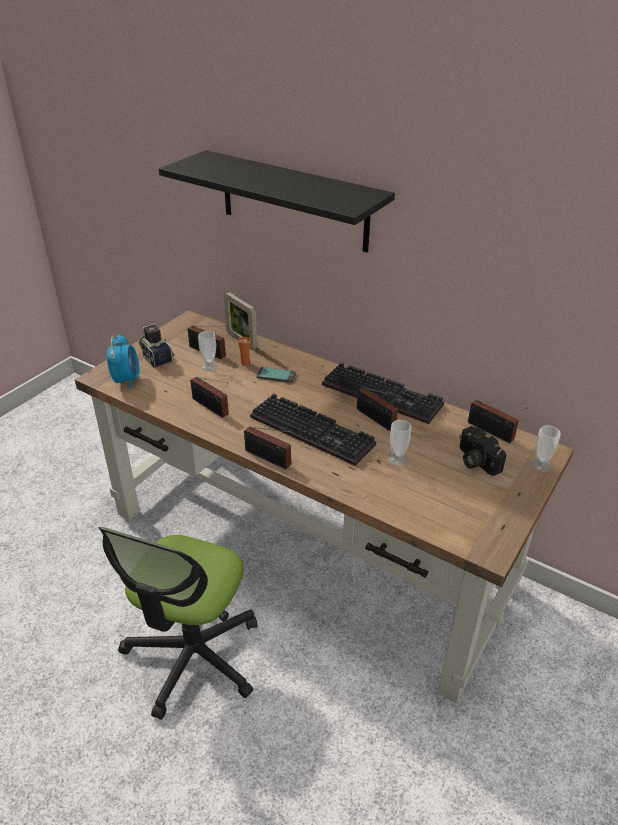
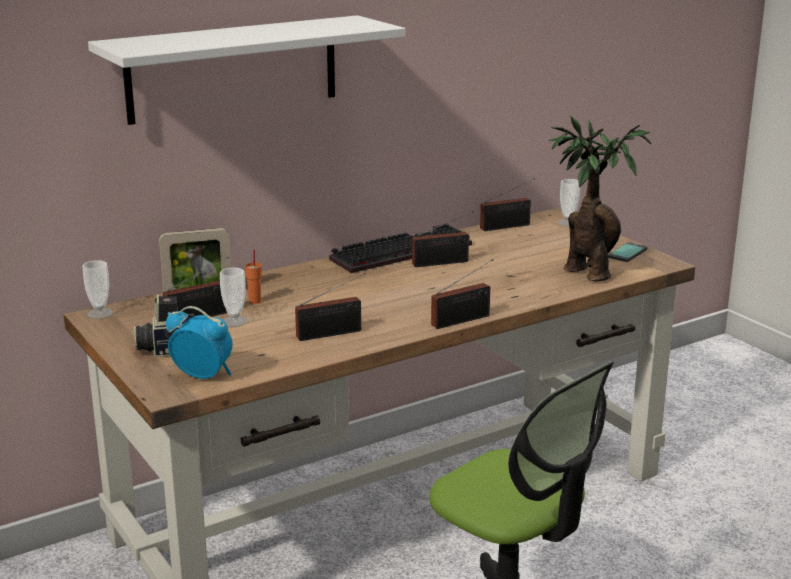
camera: 65 degrees left, 15 degrees down
black shelf [159,150,395,252] -> white shelf [88,15,405,125]
keyboard [250,393,376,466] -> none
phone [257,367,296,383] -> phone moved to [608,242,647,262]
cup [387,420,411,466] -> cup moved to [83,260,113,319]
camera [459,426,506,476] -> none
none -> potted plant [548,116,651,282]

